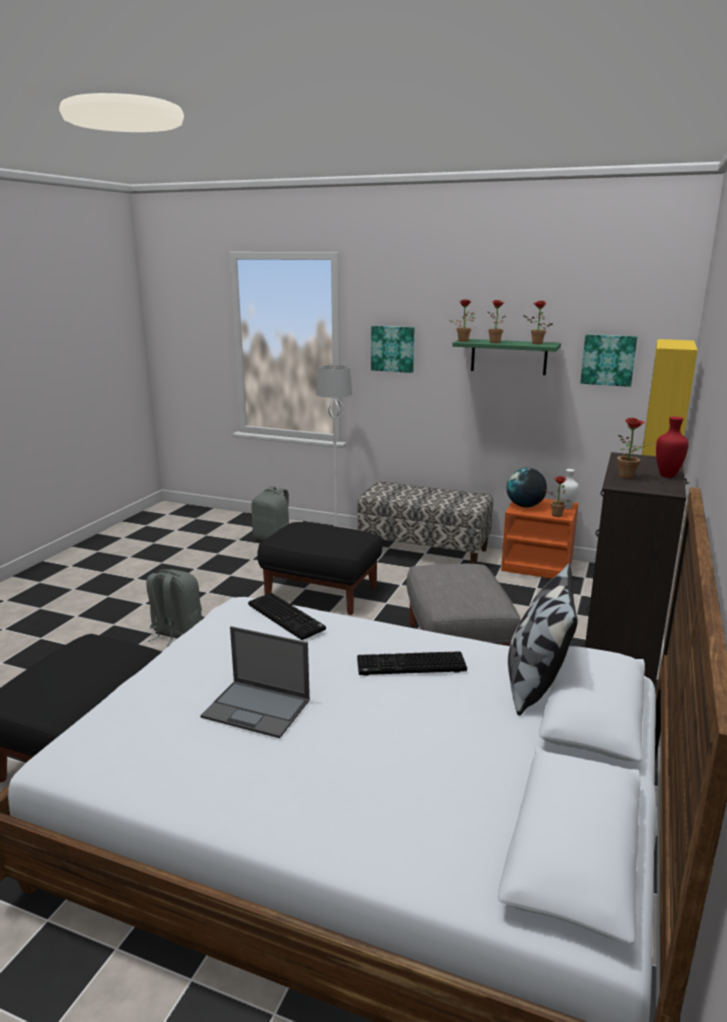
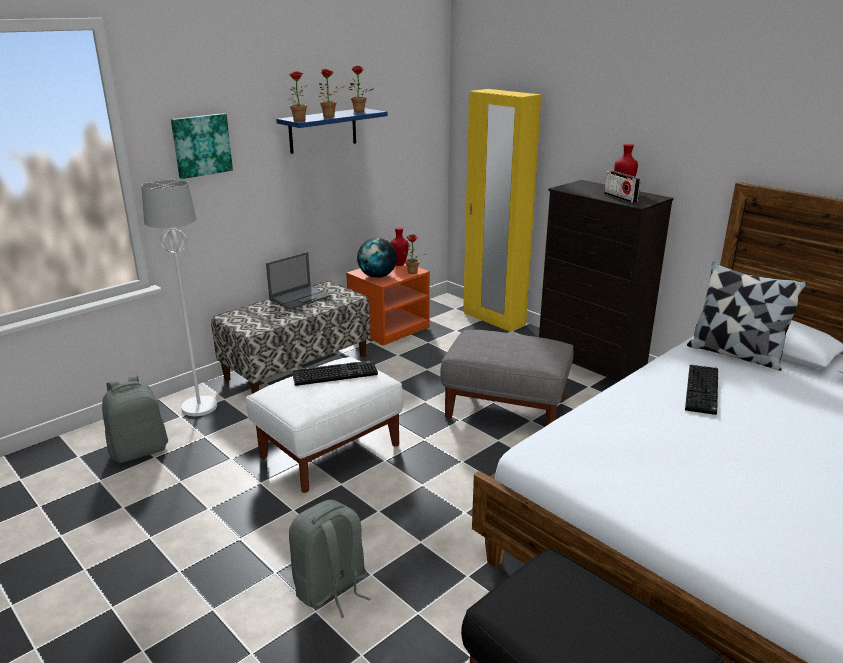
camera: 65 degrees left, 5 degrees up
laptop [200,626,310,738] -> laptop moved to [266,252,331,310]
keyboard [248,593,326,640] -> keyboard moved to [292,360,378,386]
black ottoman [257,522,382,615] -> white ottoman [246,357,404,493]
green shelf [452,339,561,375] -> blue shelf [276,108,388,154]
white vase [558,469,579,509] -> red vase [390,227,409,266]
picture [580,334,637,387] -> none
potted plant [617,418,653,479] -> radio [604,170,641,203]

